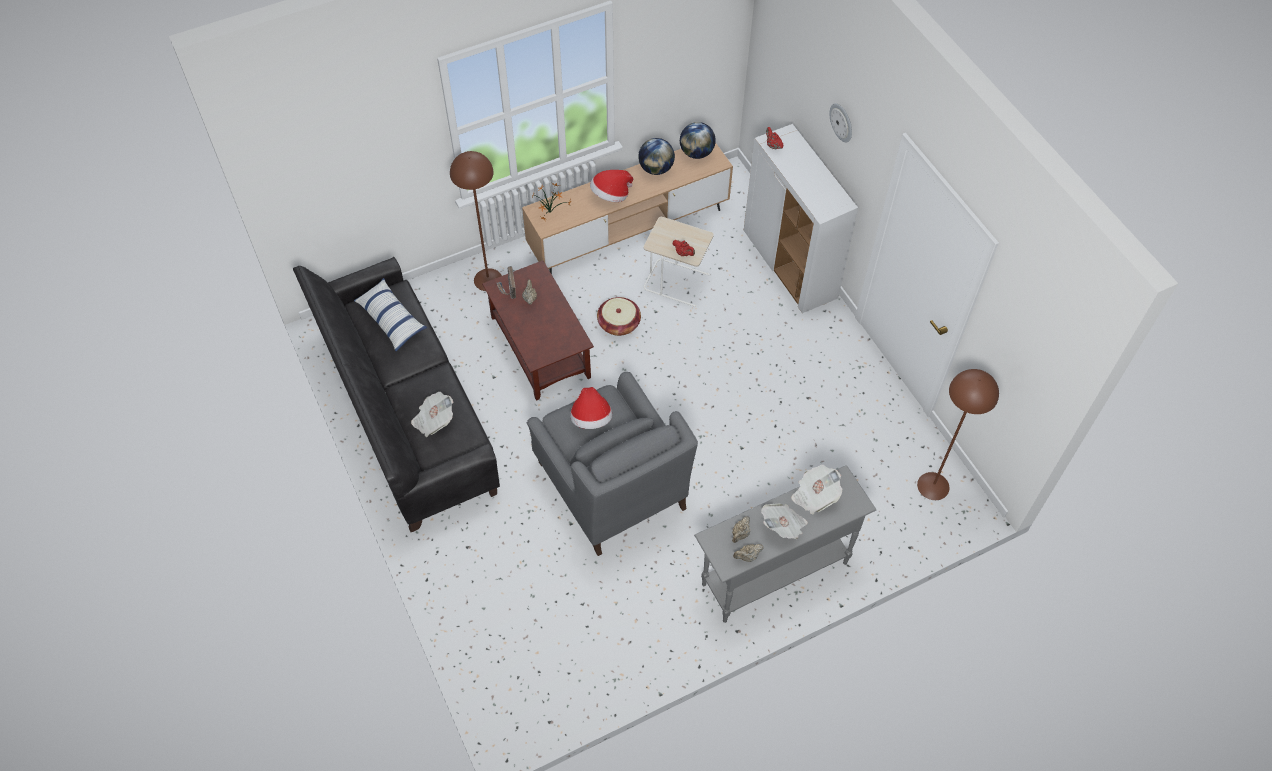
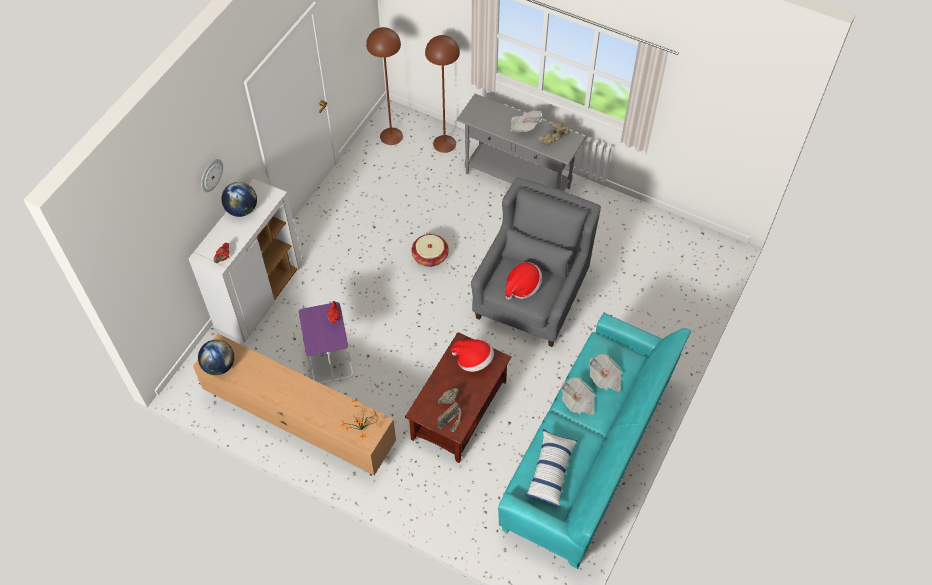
camera: 125 degrees left, 0 degrees up
black sofa [293,257,500,532] -> turquoise sofa [498,312,691,569]
brown floor lamp [450,151,502,291] -> brown floor lamp moved to [425,35,460,153]
hat [590,170,633,202] -> hat moved to [451,339,494,372]
basket [597,297,641,336] -> basket moved to [411,234,449,267]
globe [638,138,675,175] -> globe moved to [221,182,257,217]
beige side table [643,217,714,307] -> purple side table [299,302,353,384]
newspaper [791,465,842,515] -> newspaper moved to [561,377,595,415]

